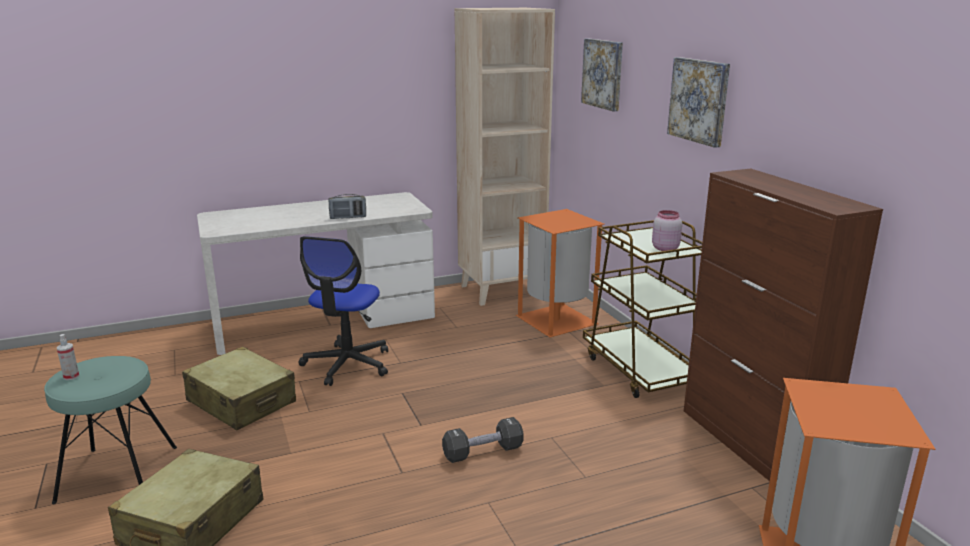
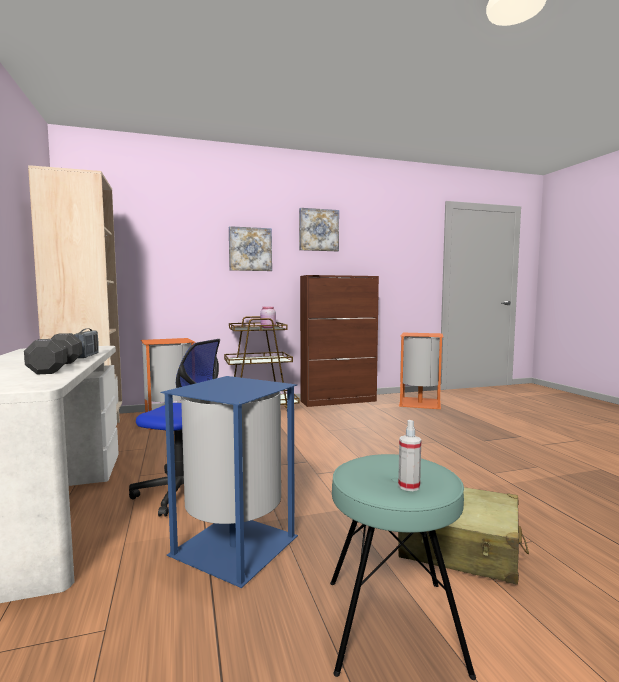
camera: 85 degrees left, 15 degrees down
beige suitcase [182,346,296,430] -> blue trash can [160,376,298,588]
black dumbbell [442,417,524,463] -> black dumbbell moved to [24,333,82,375]
picture [581,38,623,112] -> picture moved to [299,208,339,251]

